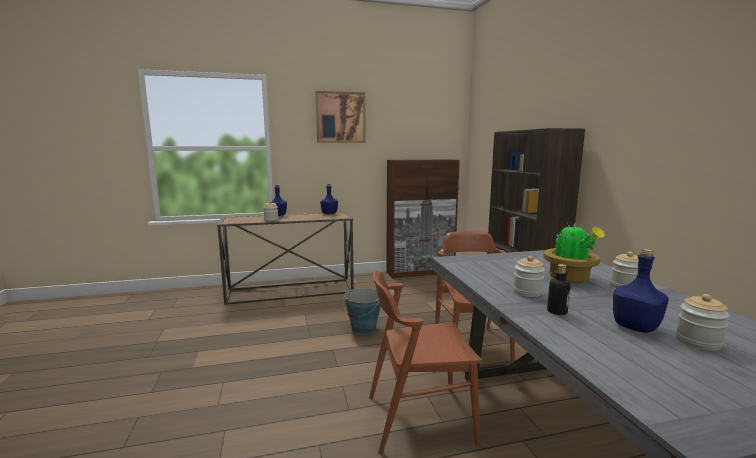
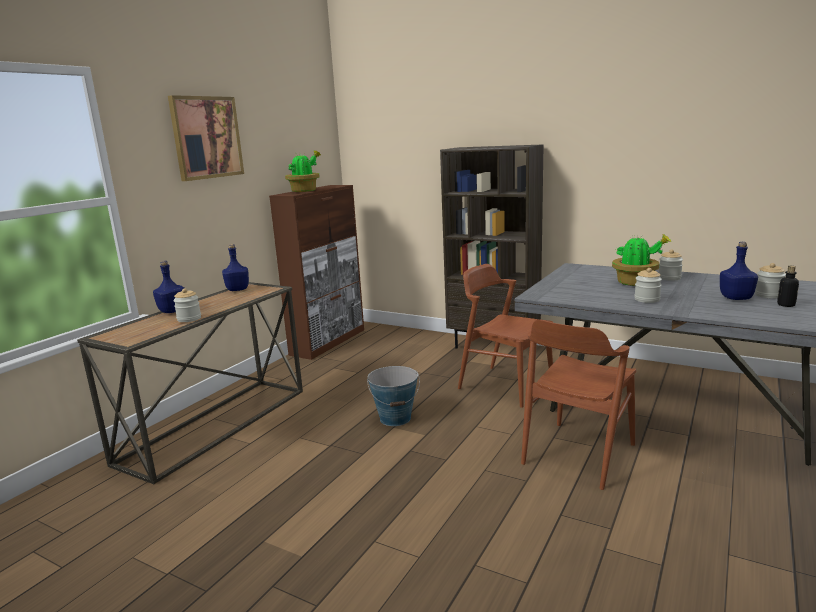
camera: 45 degrees left, 5 degrees up
bottle [547,264,571,315] -> bottle moved to [777,266,799,307]
none -> potted plant [285,150,321,192]

